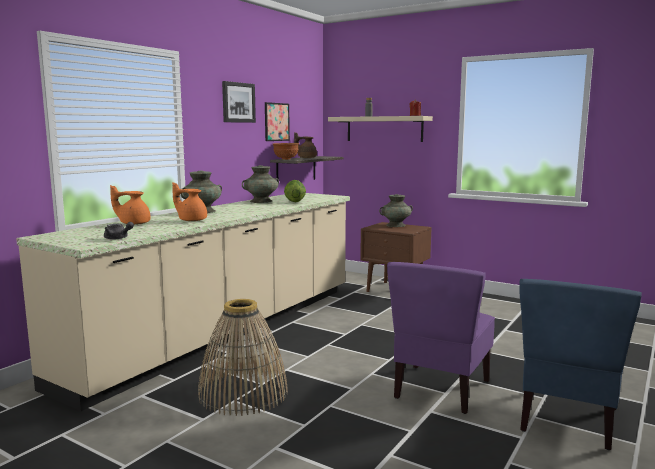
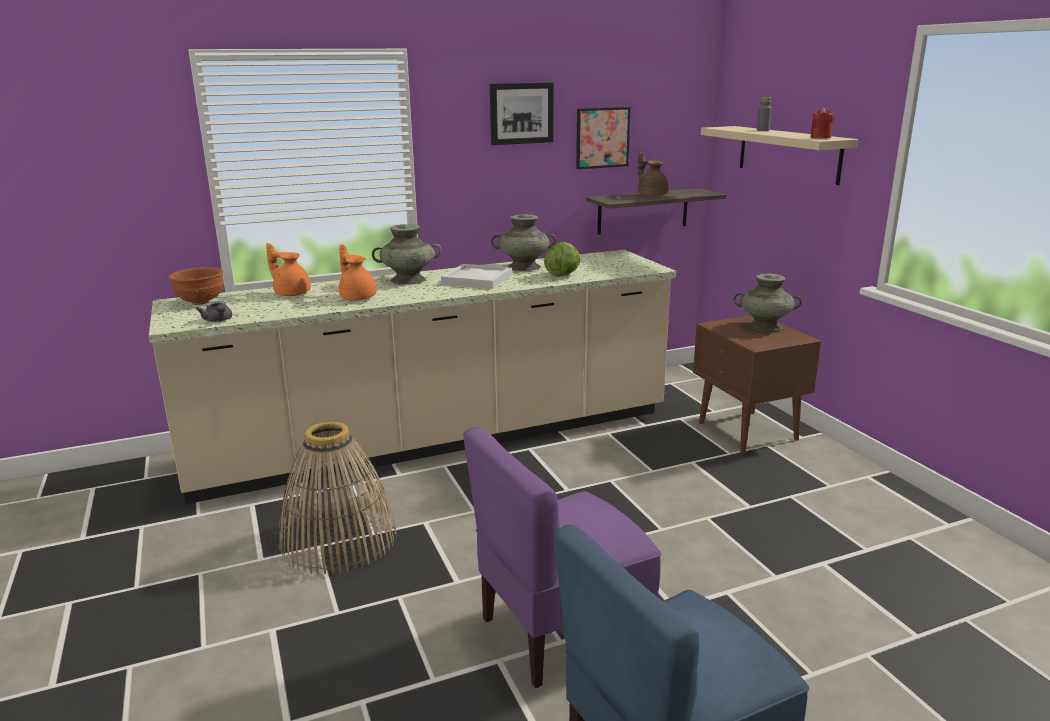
camera: 35 degrees right, 10 degrees up
brown bowl [273,143,299,160] -> brown bowl moved to [168,267,224,305]
none -> white tray [441,264,512,289]

